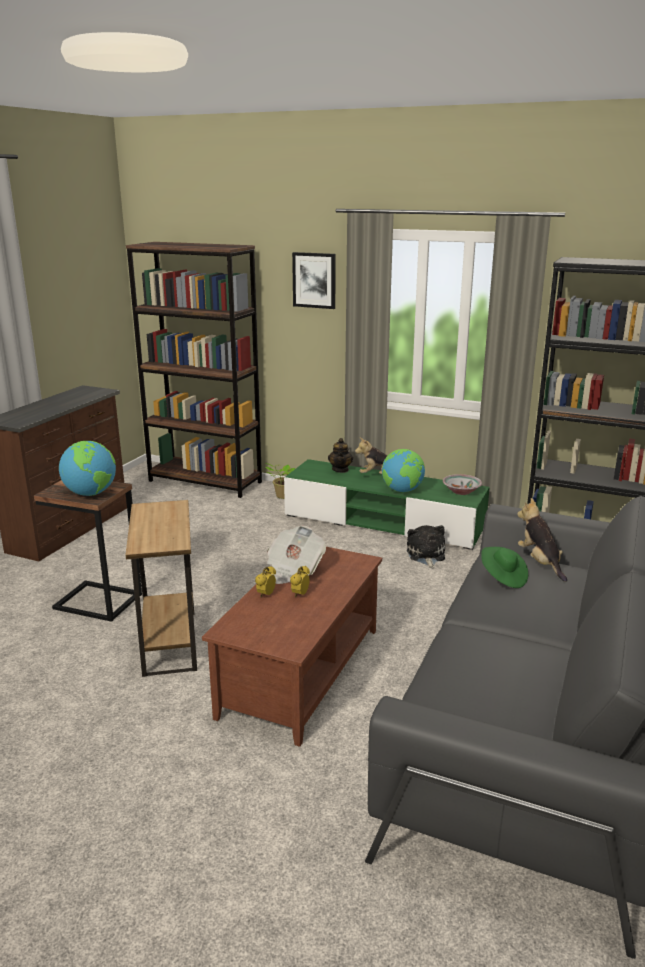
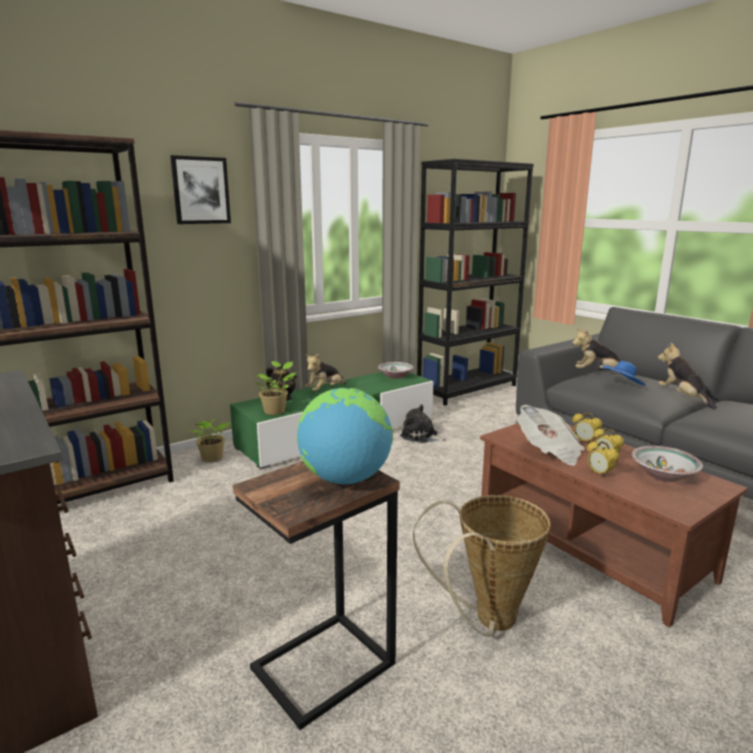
camera: 60 degrees left, 5 degrees down
brown side table [126,500,197,677] -> basket [413,495,551,637]
globe [382,449,425,492] -> none
green hat [481,547,528,588] -> blue hat [603,361,646,386]
none -> potted plant [253,361,296,415]
none -> alarm clock [572,412,602,443]
none -> bowl [632,446,703,482]
none -> plush toy [658,343,717,409]

